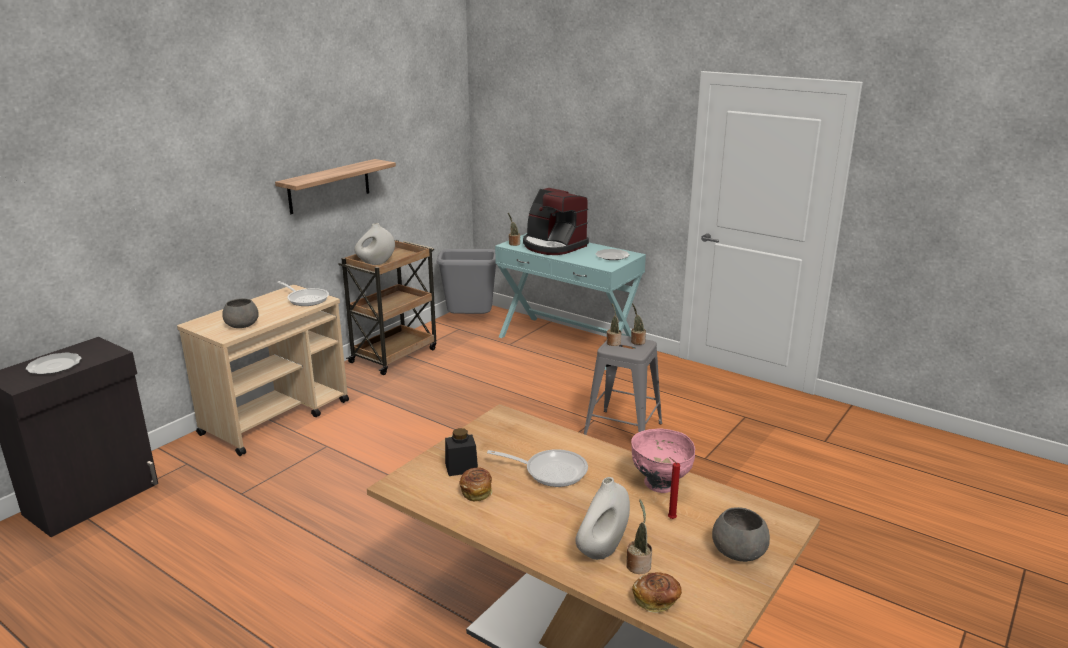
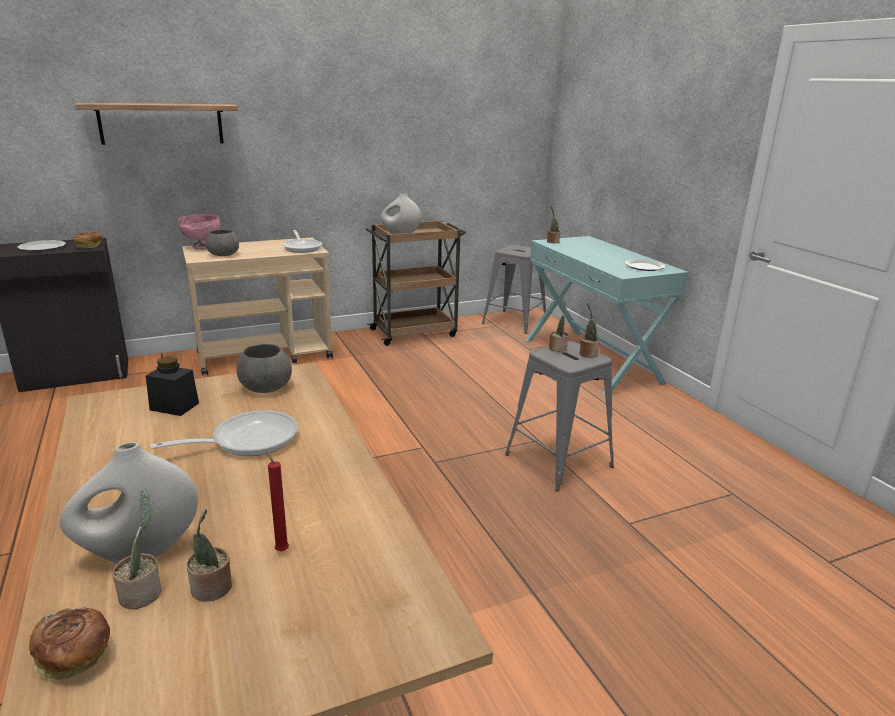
camera: 30 degrees right, 0 degrees up
shelf [275,159,396,214] -> shelf moved to [75,103,239,145]
grey trash can [436,249,497,314] -> grey stool [482,245,546,334]
bread [460,468,493,501] -> bread moved to [74,231,102,248]
frying pan [487,449,588,487] -> frying pan turned 75 degrees counterclockwise [150,410,298,456]
coffee machine [523,188,589,255] -> none
pink bowl [631,429,695,493] -> pink bowl moved to [178,214,220,250]
grey bowl [712,507,770,562] -> grey bowl moved to [237,344,292,393]
none -> potted plant [187,509,232,602]

